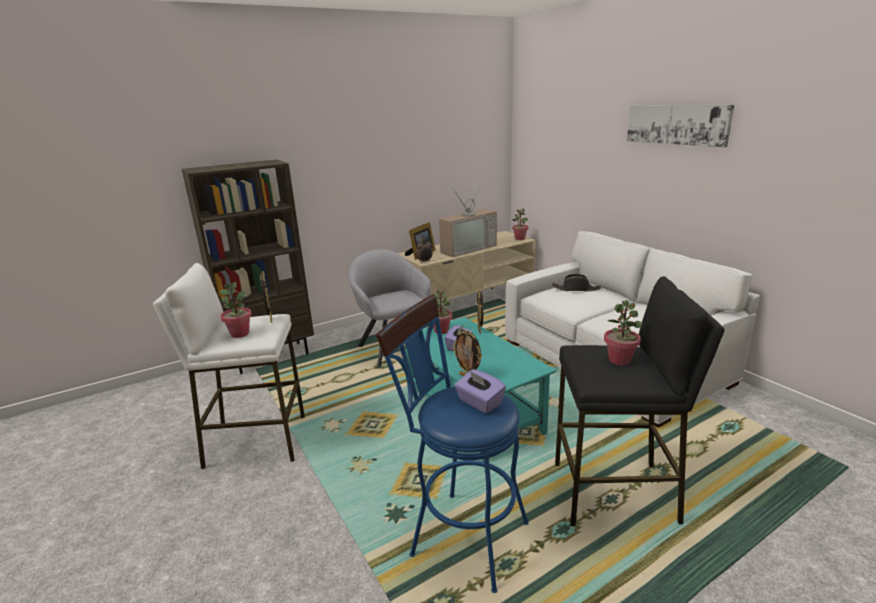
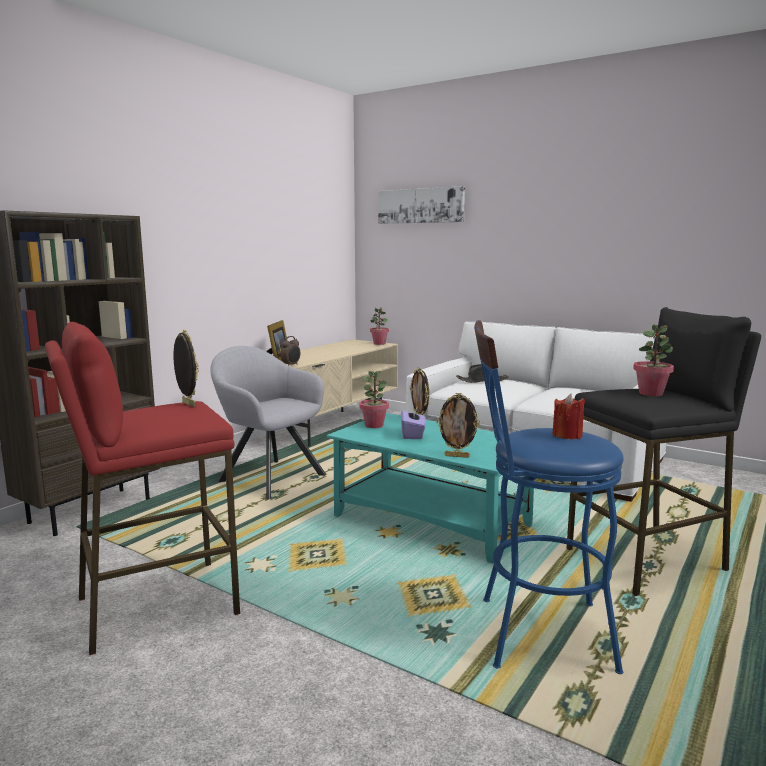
camera: 25 degrees left, 10 degrees down
white stool [153,263,305,469] -> red stool [45,322,240,655]
potted plant [220,282,252,338] -> none
television [439,183,497,257] -> none
purple tissue box [454,369,506,414] -> red candle [552,394,585,439]
picture [627,105,734,147] -> picture moved to [378,186,465,224]

